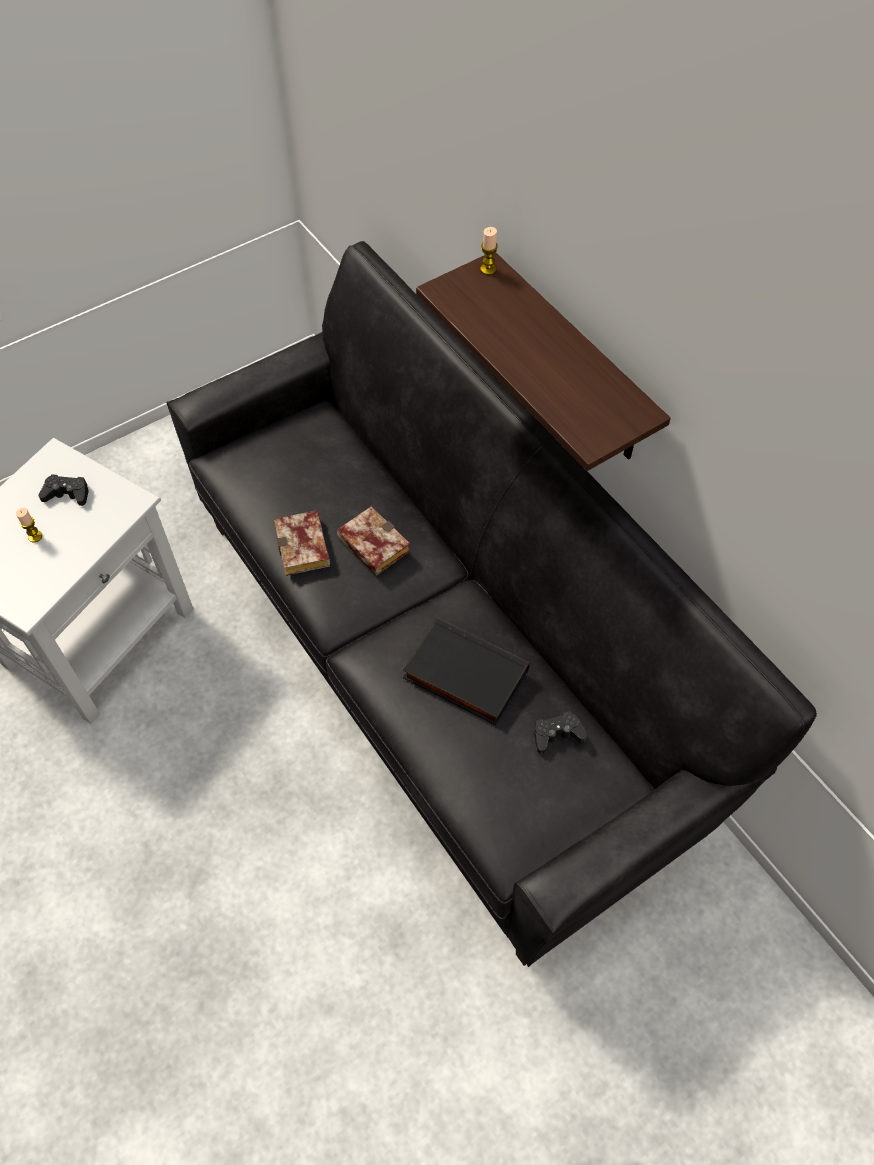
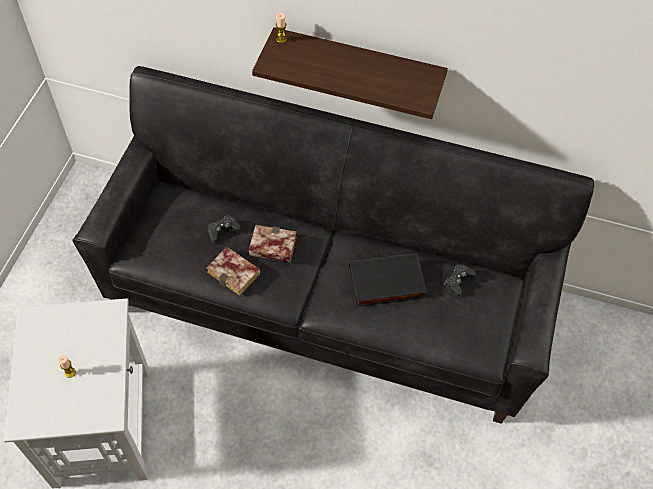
camera: 40 degrees left, 0 degrees up
black game controller [39,474,89,506] -> black game controller moved to [208,215,241,243]

